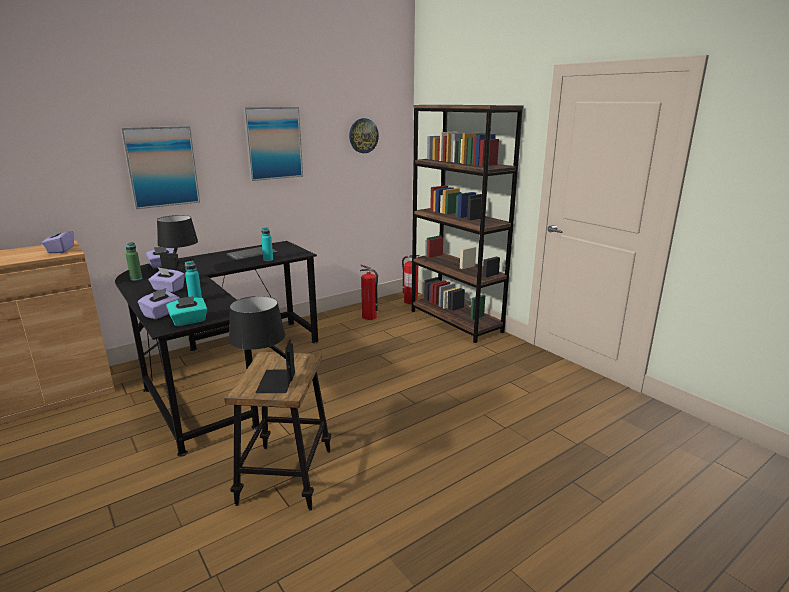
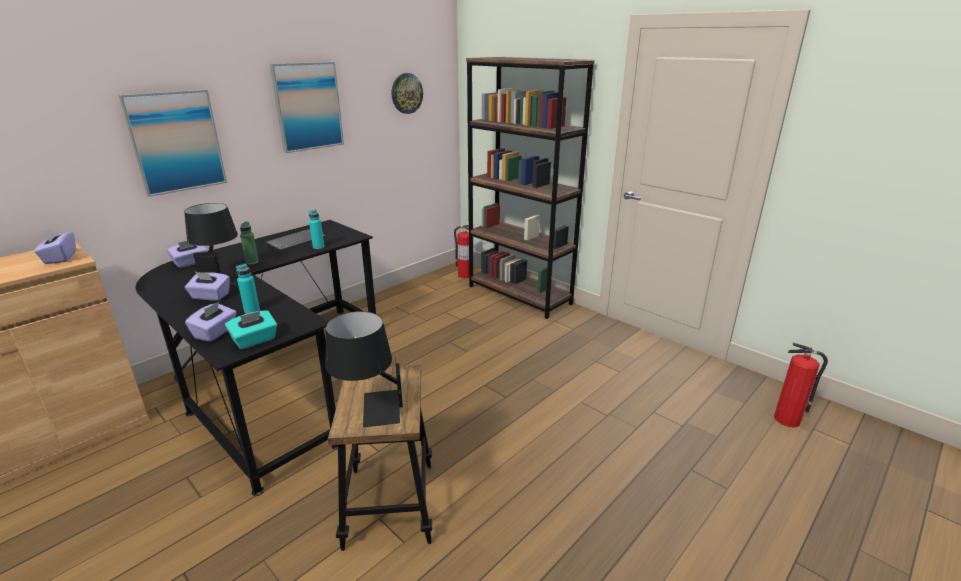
camera: 10 degrees left, 5 degrees up
green bottle [126,242,142,281] -> green bottle moved to [240,222,259,264]
fire extinguisher [360,265,378,320] -> fire extinguisher moved to [774,343,828,427]

